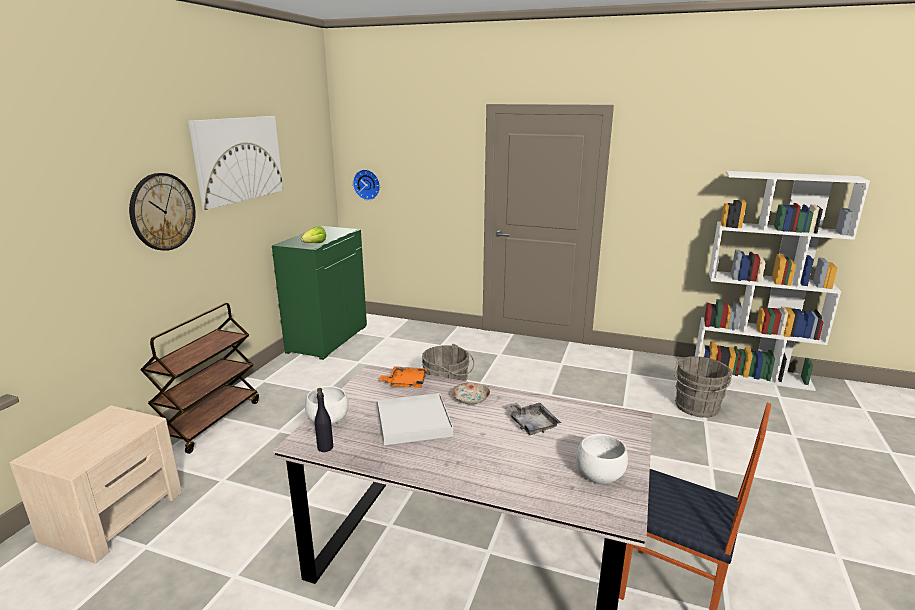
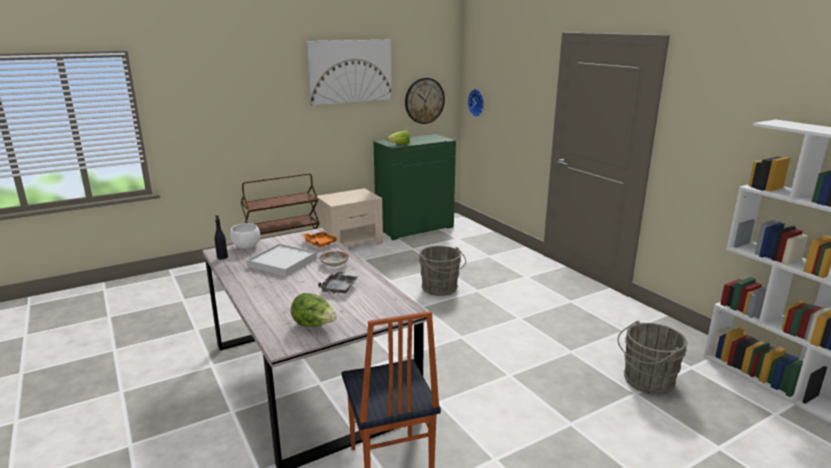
camera: 40 degrees right, 0 degrees up
beige nightstand [9,405,182,563] -> beige nightstand moved to [316,188,383,247]
wall clock [129,173,196,251] -> wall clock moved to [405,78,445,124]
white bowl [576,434,628,484] -> lettuce [291,293,337,327]

